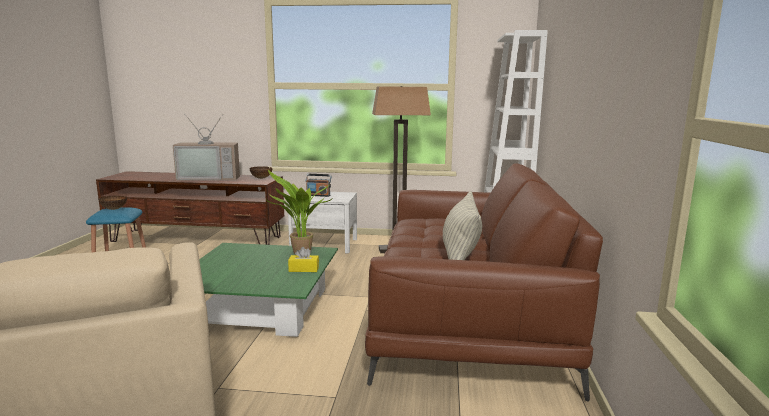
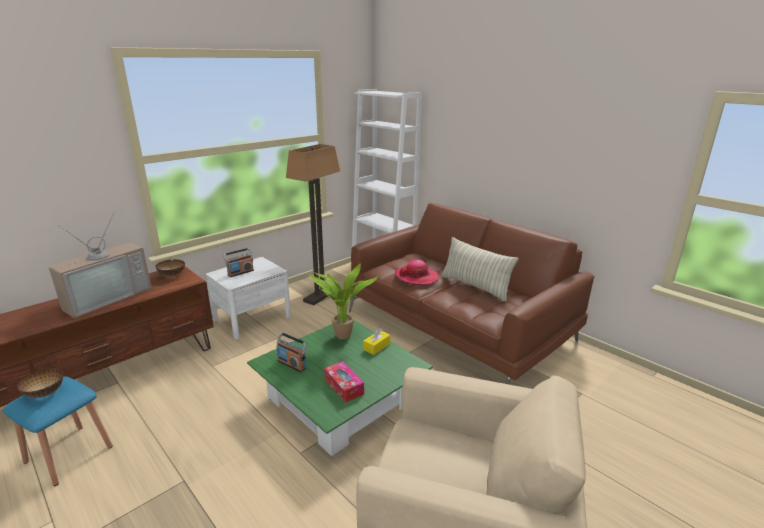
camera: 50 degrees left, 10 degrees up
none -> radio [276,332,307,372]
none -> tissue box [324,361,364,402]
none -> hat [395,260,439,285]

